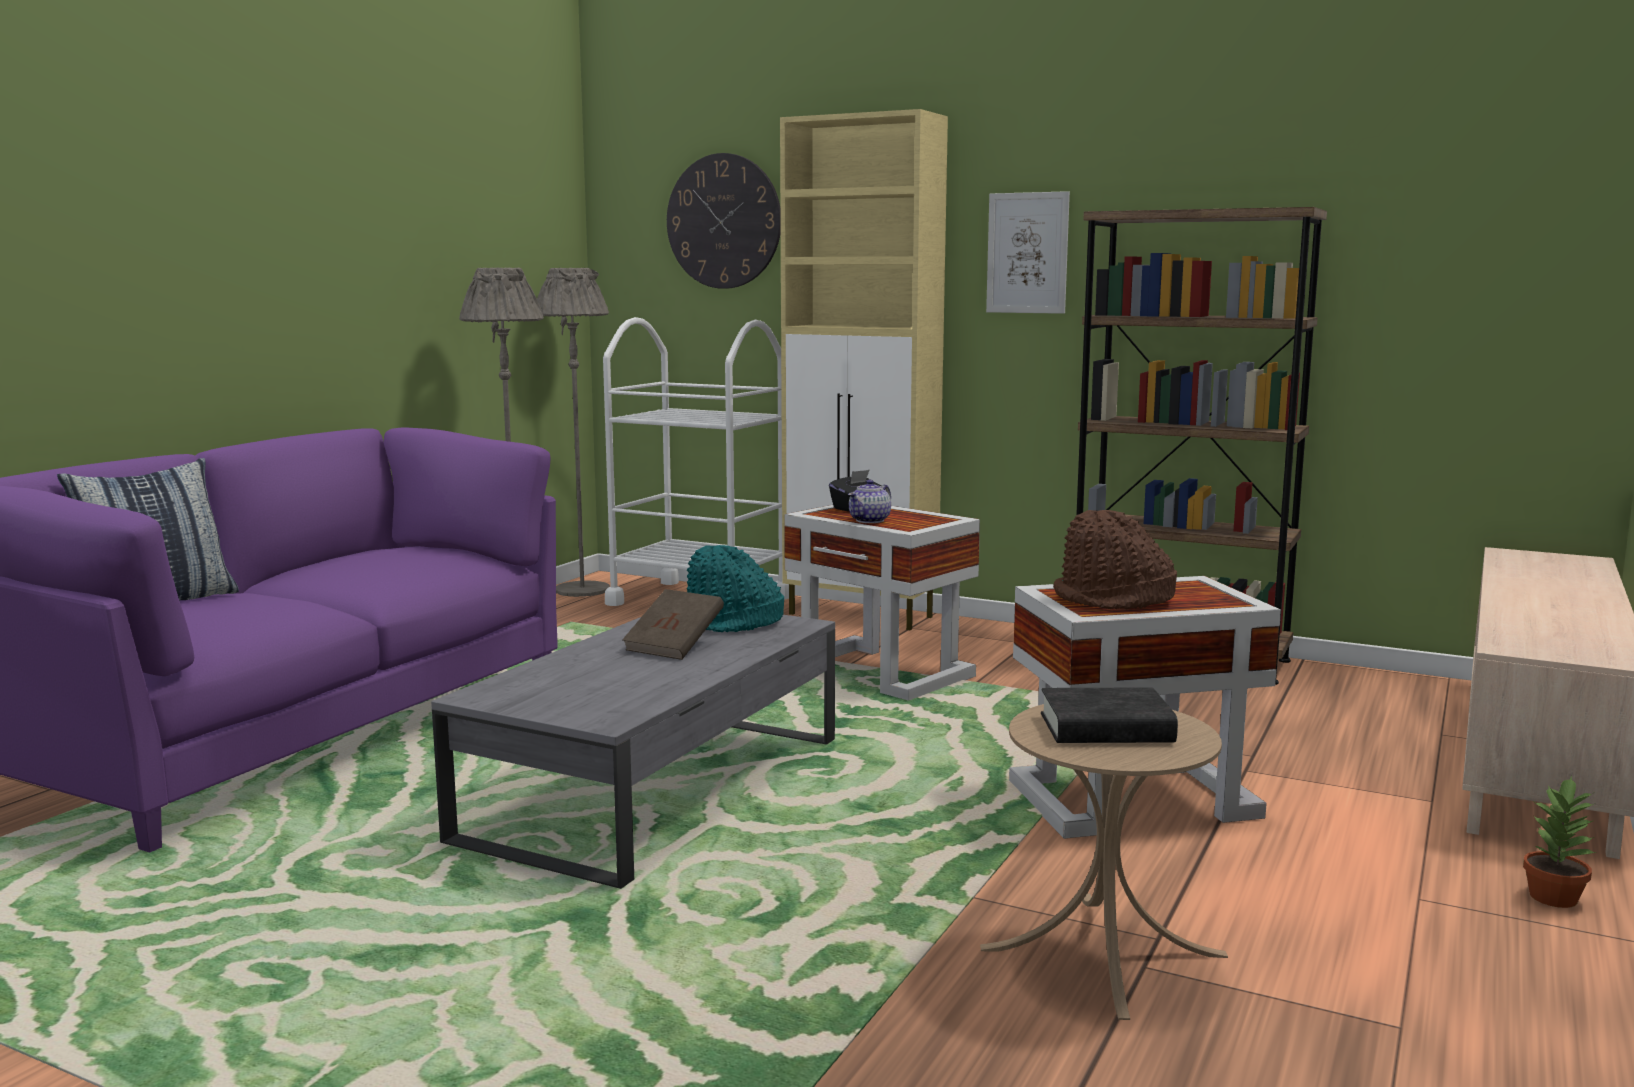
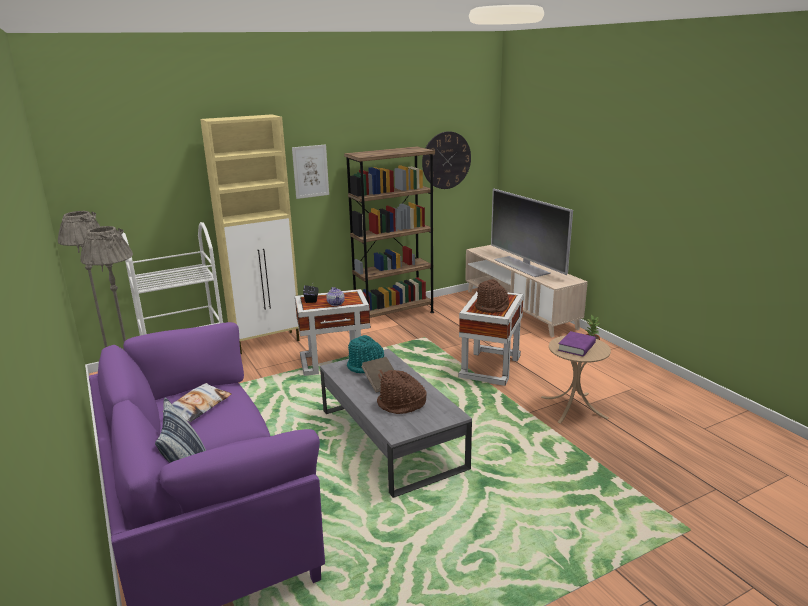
camera: 55 degrees left, 10 degrees up
wall clock [667,153,781,289] -> wall clock moved to [422,131,471,189]
black book [1041,687,1178,743] -> purple book [558,331,596,356]
none -> pillow [162,383,231,422]
none -> brown hat [377,370,426,414]
none -> television [491,188,573,277]

